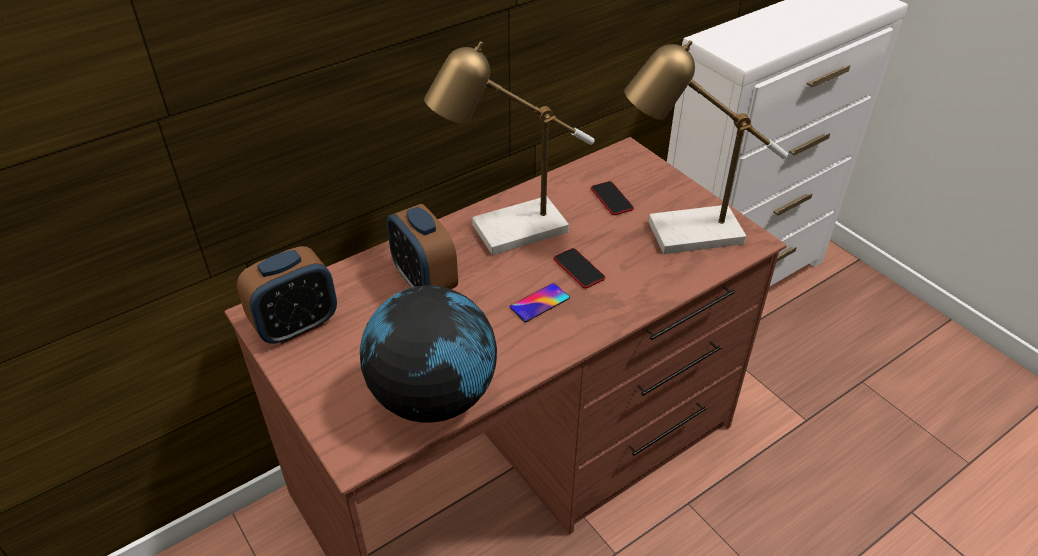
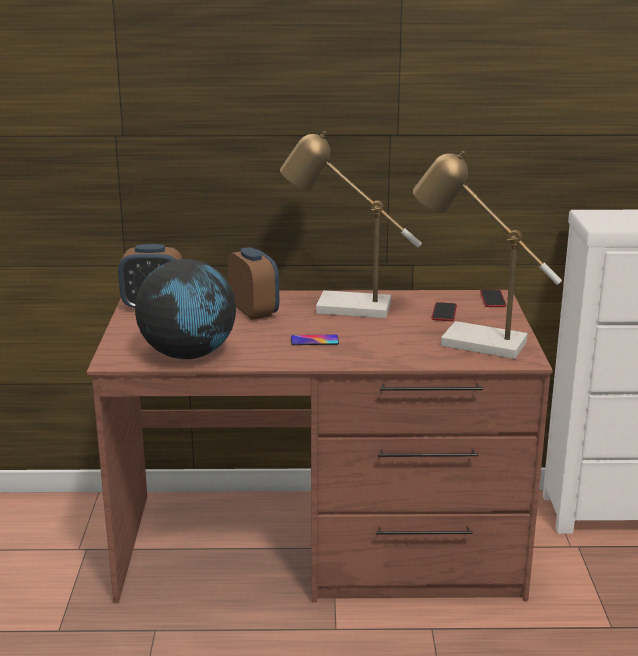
camera: 35 degrees right, 20 degrees down
alarm clock [387,204,458,289] -> alarm clock turned 150 degrees clockwise [228,247,279,320]
phone [554,248,605,288] -> phone moved to [480,290,506,307]

